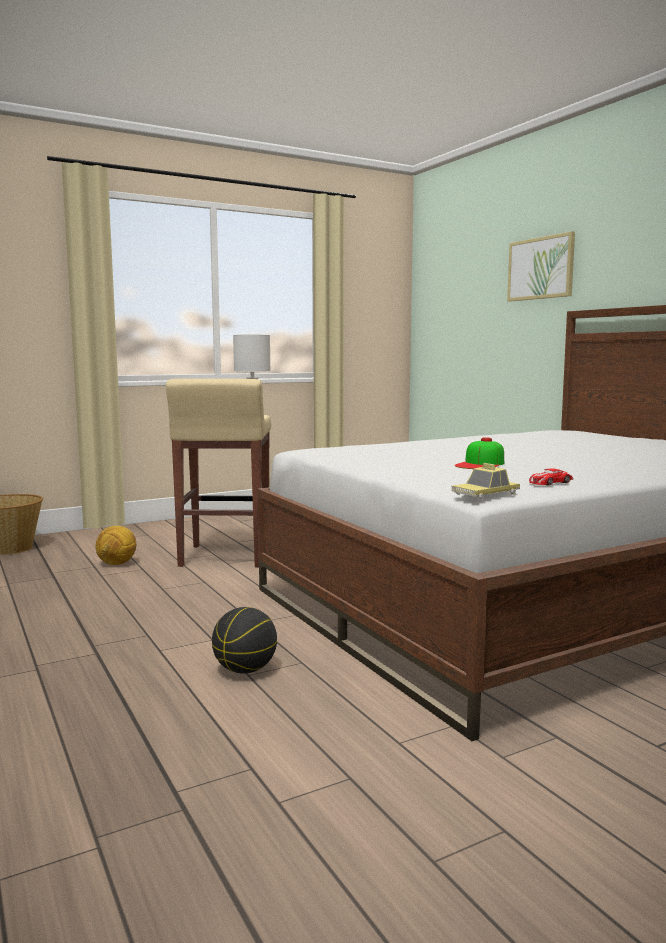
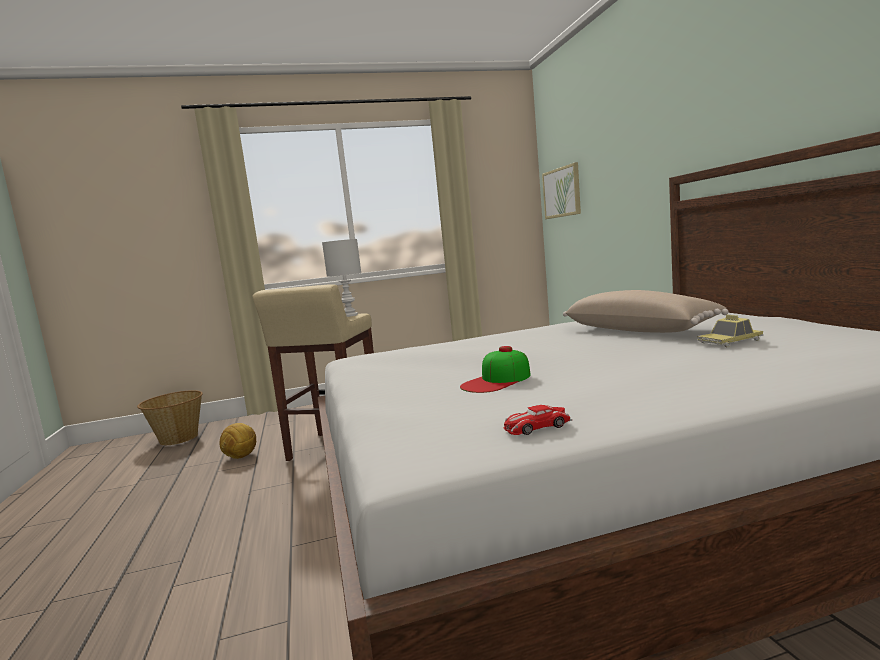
camera: 15 degrees right, 0 degrees up
basketball [212,607,277,674] -> none
toy car [452,463,520,500] -> toy car moved to [697,315,763,347]
picture [507,231,575,302] -> picture moved to [542,162,581,219]
none -> beige pillow [563,290,729,333]

